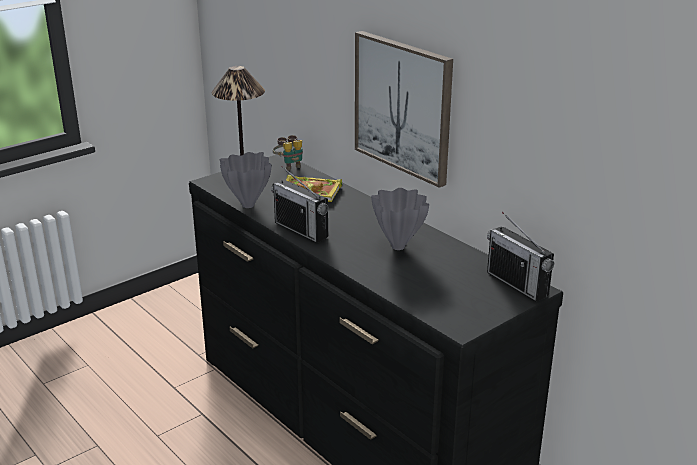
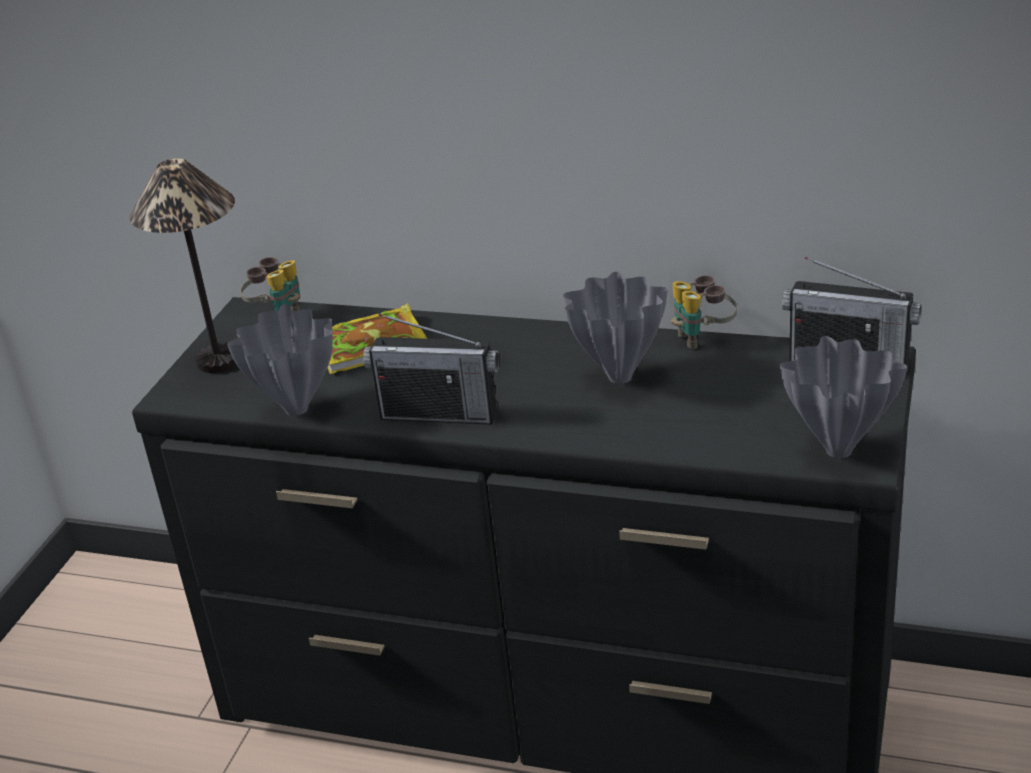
camera: 30 degrees left, 5 degrees up
picture [355,31,453,188] -> none
none -> binoculars [671,275,737,350]
none -> grey vase [780,336,907,458]

